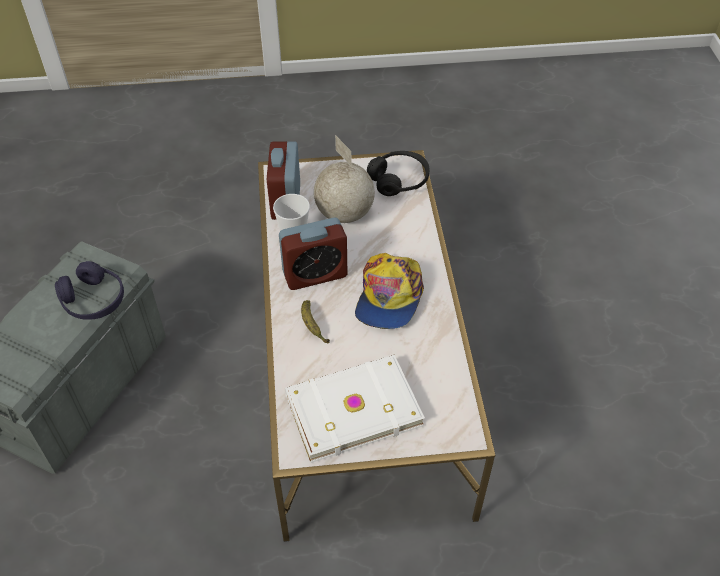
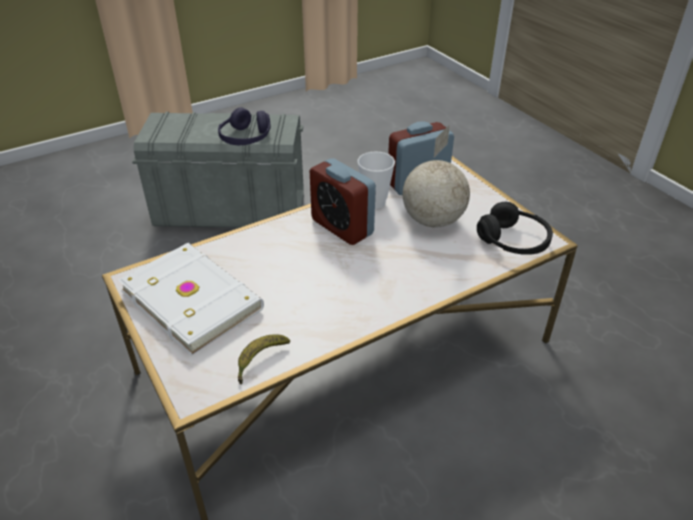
camera: 65 degrees right, 10 degrees down
banana [301,300,330,344] -> banana moved to [238,334,290,384]
cap [355,253,424,329] -> none

